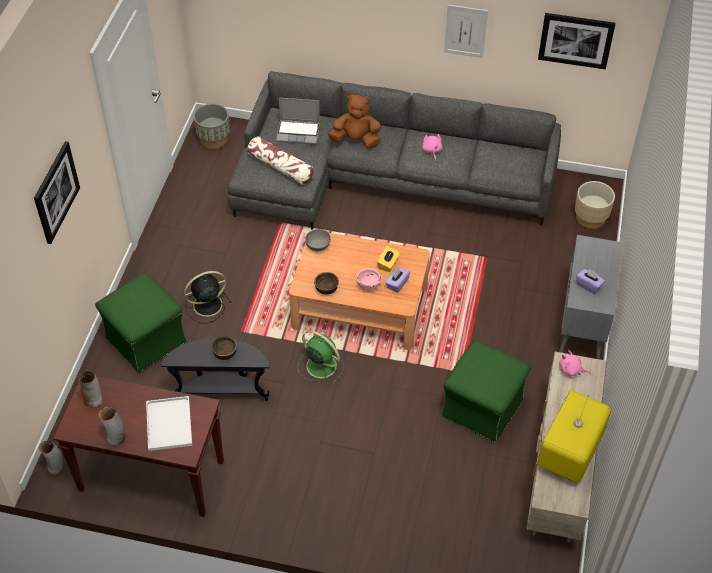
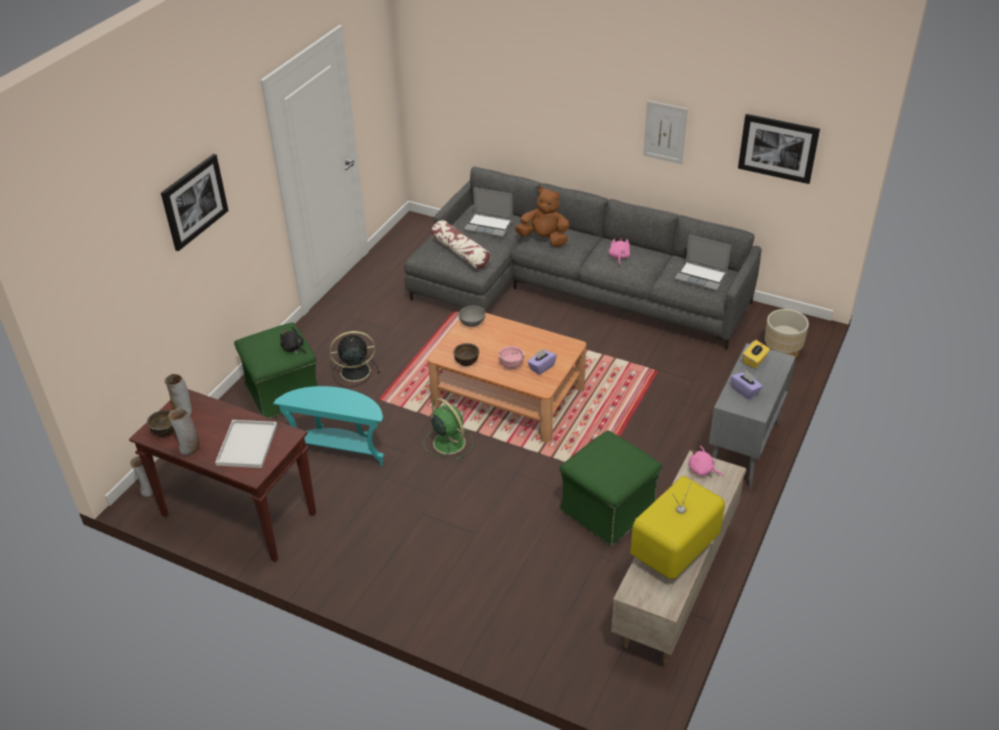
camera: 15 degrees right, 10 degrees down
black side table [161,338,270,401] -> turquoise side table [273,386,384,466]
grey planter [193,103,230,149] -> none
brown bowl [211,336,237,360] -> brown bowl moved to [147,410,174,437]
yellow tissue box [377,246,400,272] -> yellow tissue box moved to [743,340,770,368]
none -> black plush toy [280,327,307,354]
none -> laptop [675,235,731,291]

